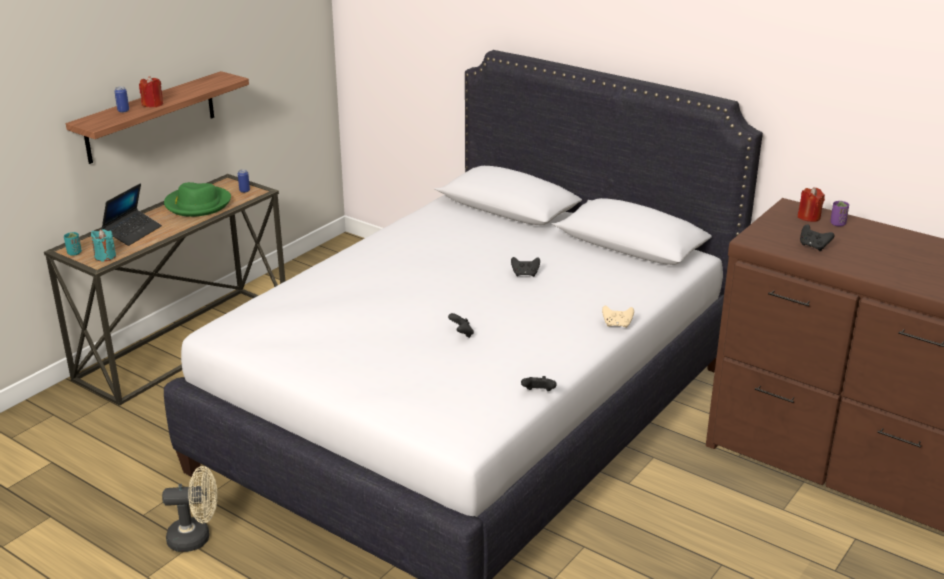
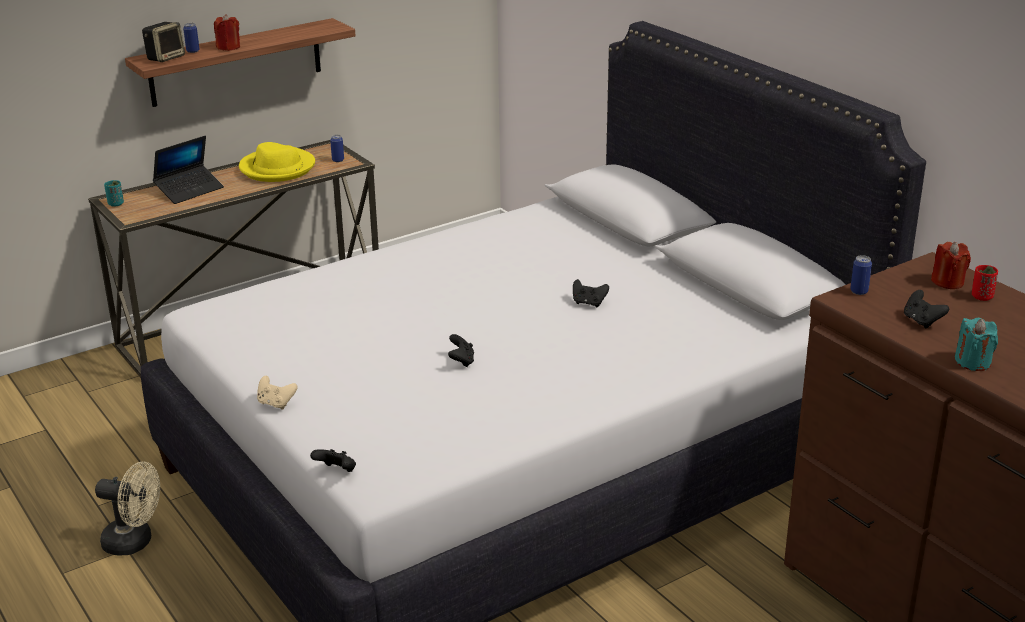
camera: 20 degrees right, 0 degrees up
turquoise candle [91,229,116,261] -> turquoise candle moved to [955,318,998,371]
green hat [164,182,231,217] -> yellow hat [239,142,315,182]
black game controller [521,376,557,391] -> black game controller moved to [310,449,356,472]
beige game controller [602,305,634,328] -> beige game controller moved to [257,376,297,409]
purple cup [830,201,849,227] -> red cup [972,265,998,301]
none -> speaker [142,22,185,62]
none -> can [850,255,872,295]

